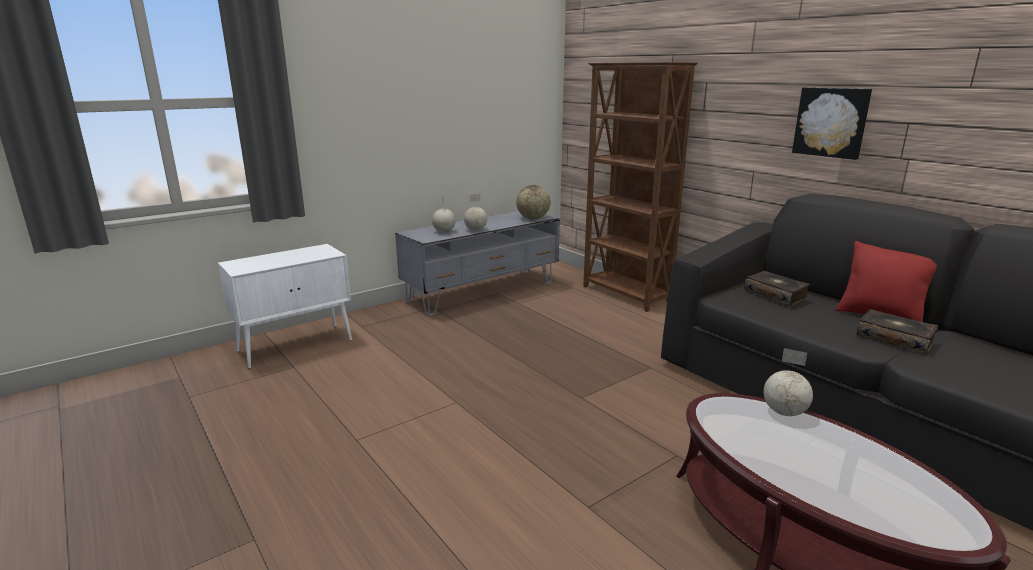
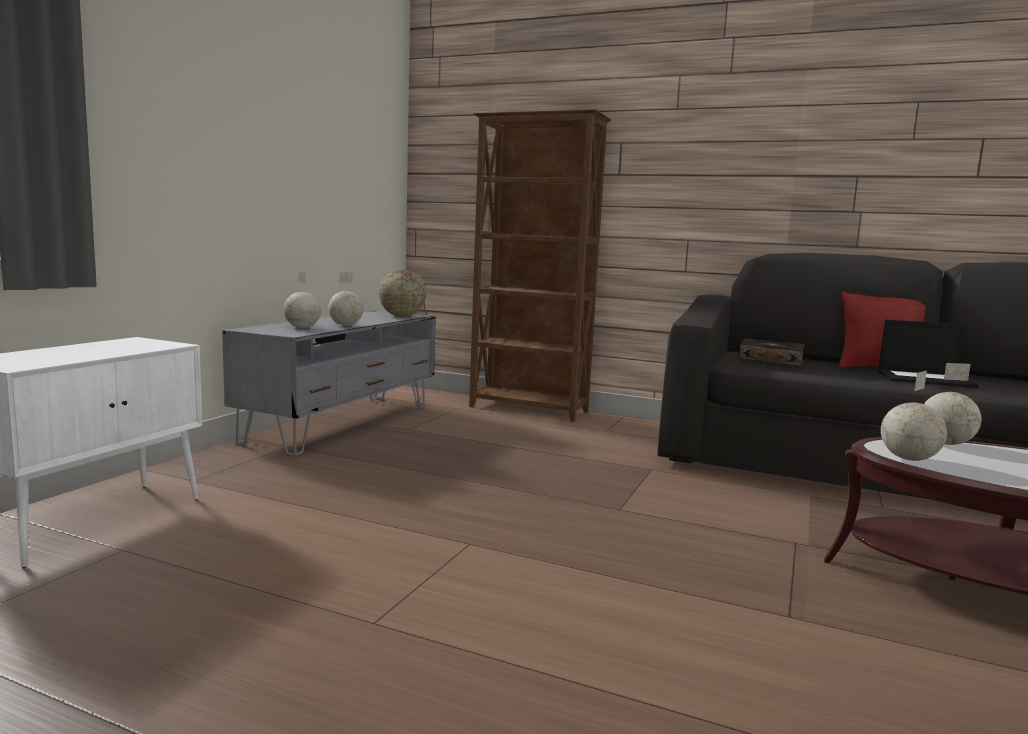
camera: 30 degrees left, 10 degrees down
picture [792,88,872,160] -> none
book [857,309,938,355] -> laptop [878,320,979,388]
none -> globe [881,371,947,461]

